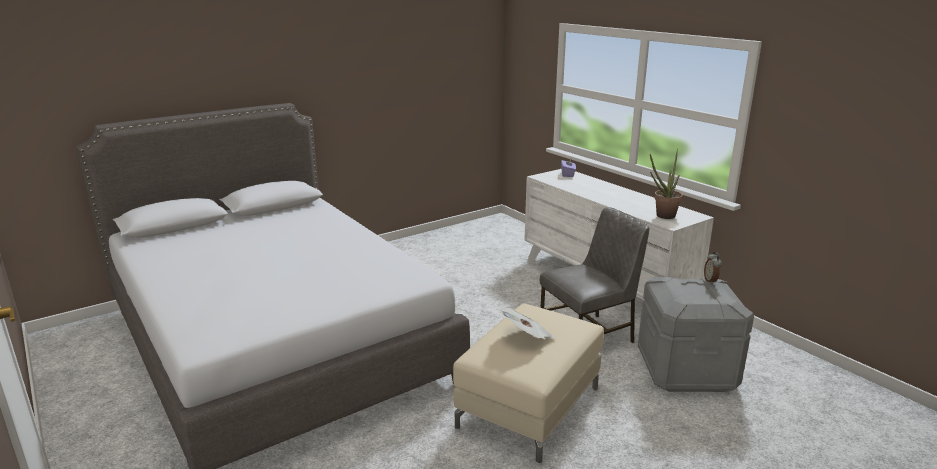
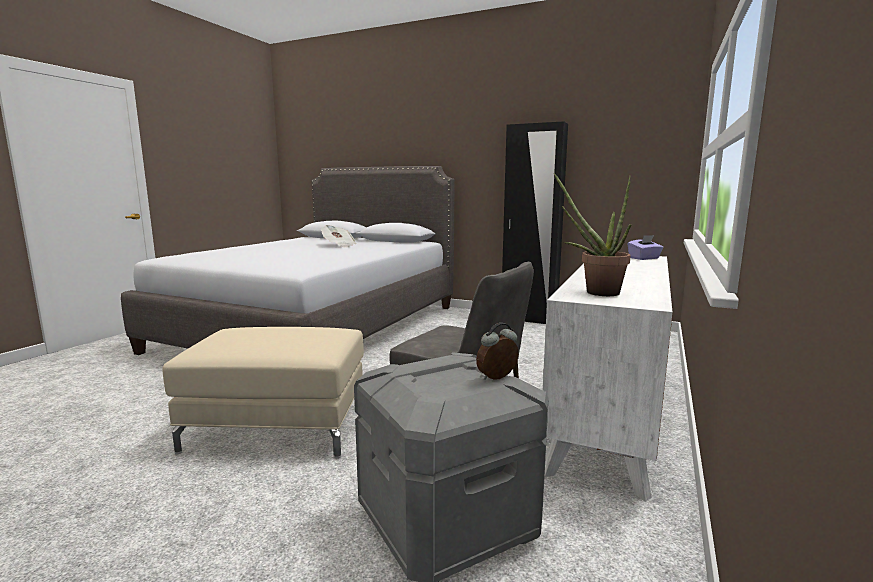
camera: 60 degrees right, 10 degrees down
newspaper [500,308,556,340] -> newspaper moved to [321,225,356,248]
none -> black wardrobe [502,121,568,324]

